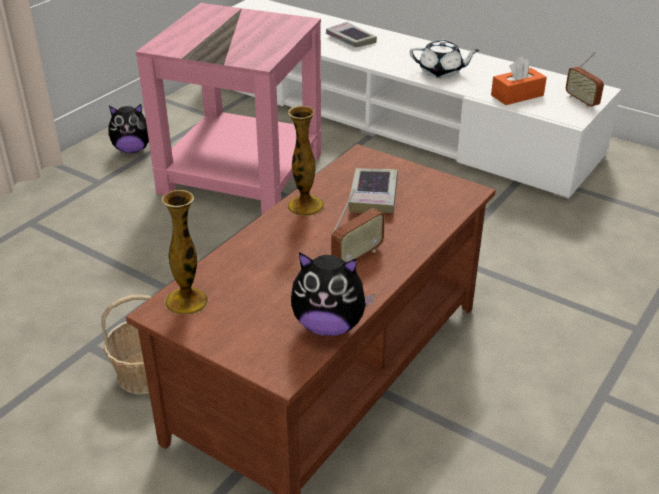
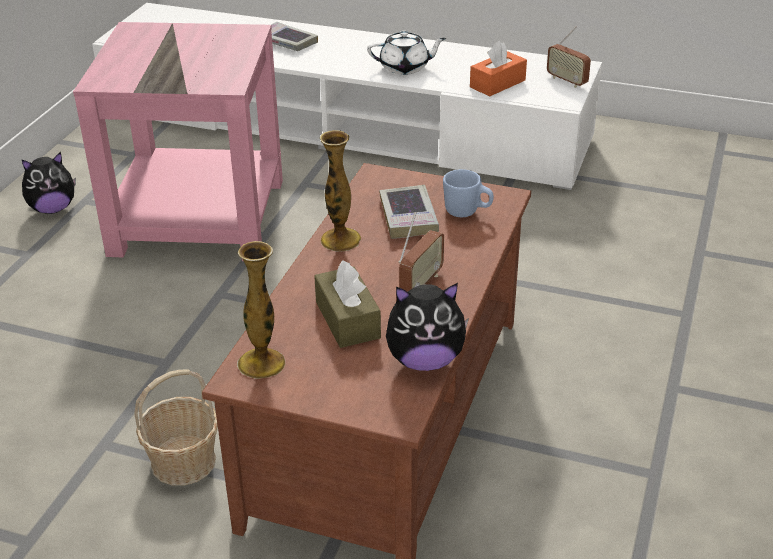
camera: 15 degrees left, 0 degrees up
none -> brown tissue box [314,260,381,348]
none -> blue mug [443,169,494,217]

